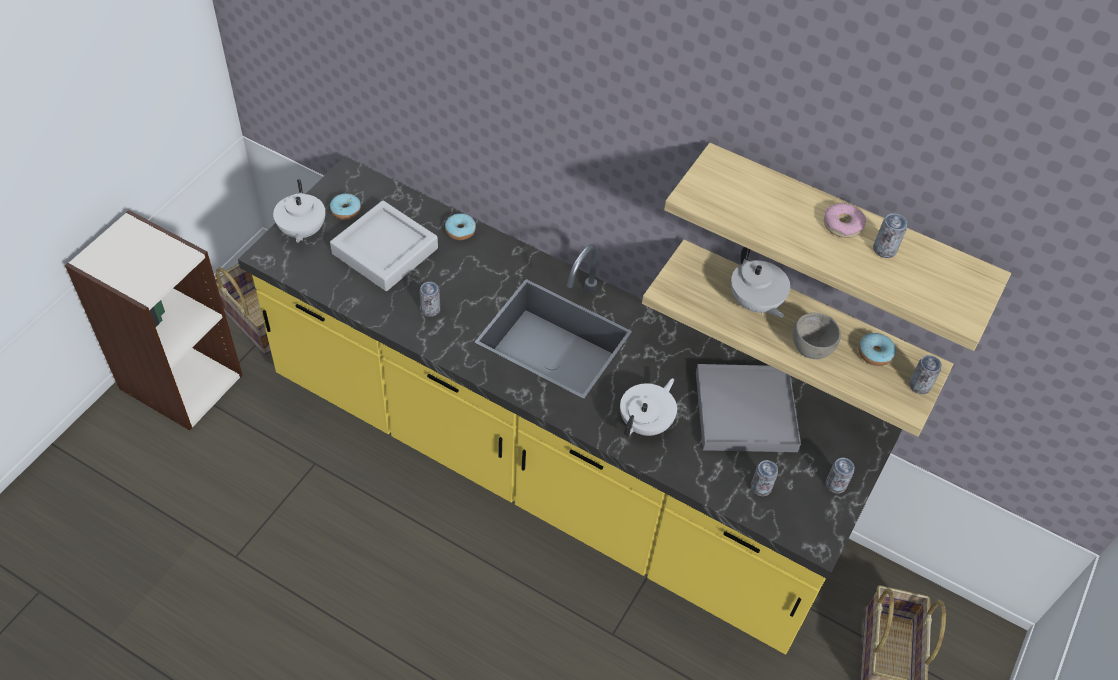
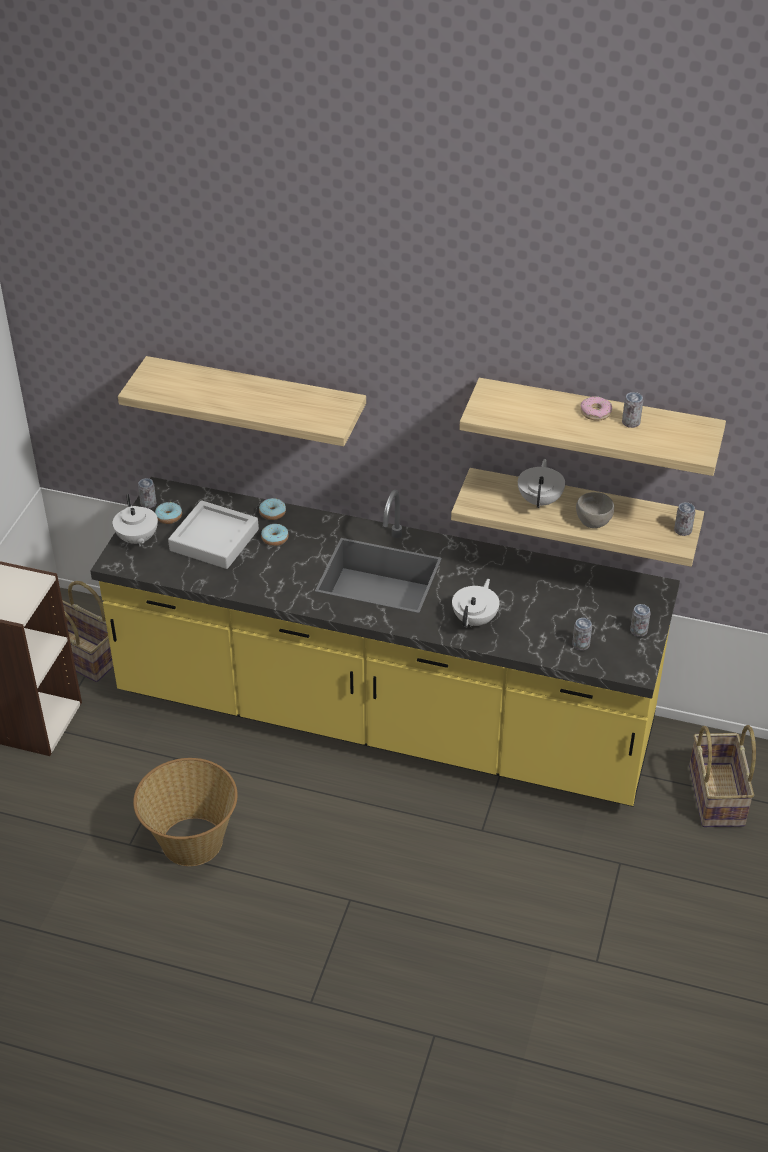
camera: 10 degrees left, 10 degrees down
can [420,282,440,317] -> can moved to [138,478,157,509]
grey tray [696,364,801,452] -> none
white teapot [731,247,790,318] -> white teapot turned 135 degrees counterclockwise [518,459,565,508]
donut [858,333,896,366] -> donut moved to [261,524,289,546]
none -> shelf [118,356,366,446]
none -> basket [133,758,238,866]

